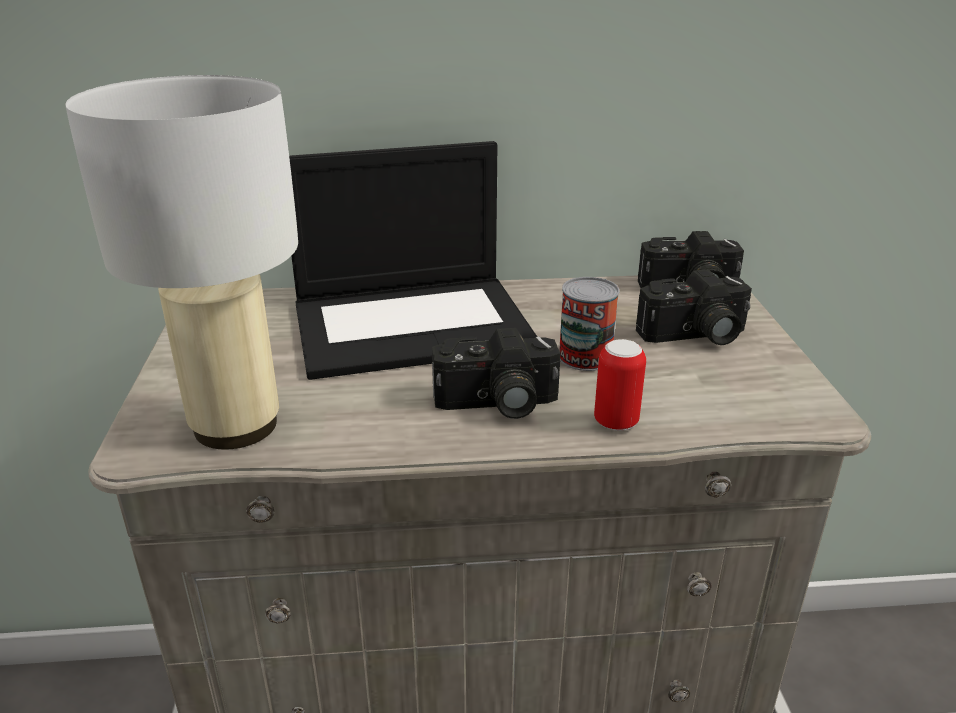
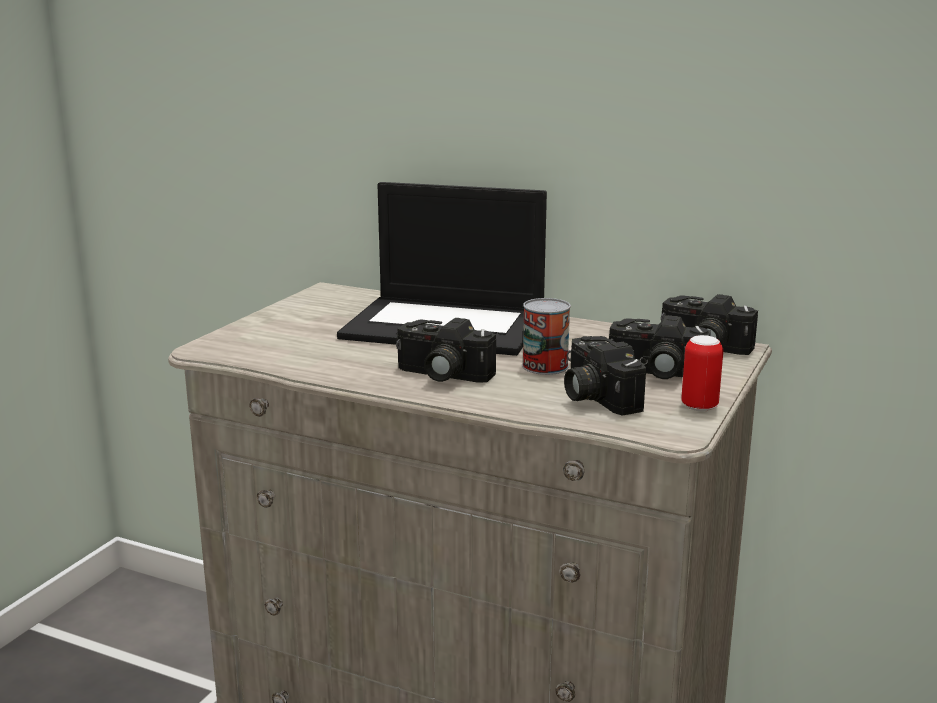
camera: 30 degrees right, 10 degrees down
white table lamp [65,75,298,450] -> none
can [594,339,646,431] -> can moved to [681,335,723,411]
none -> camera [564,336,646,416]

